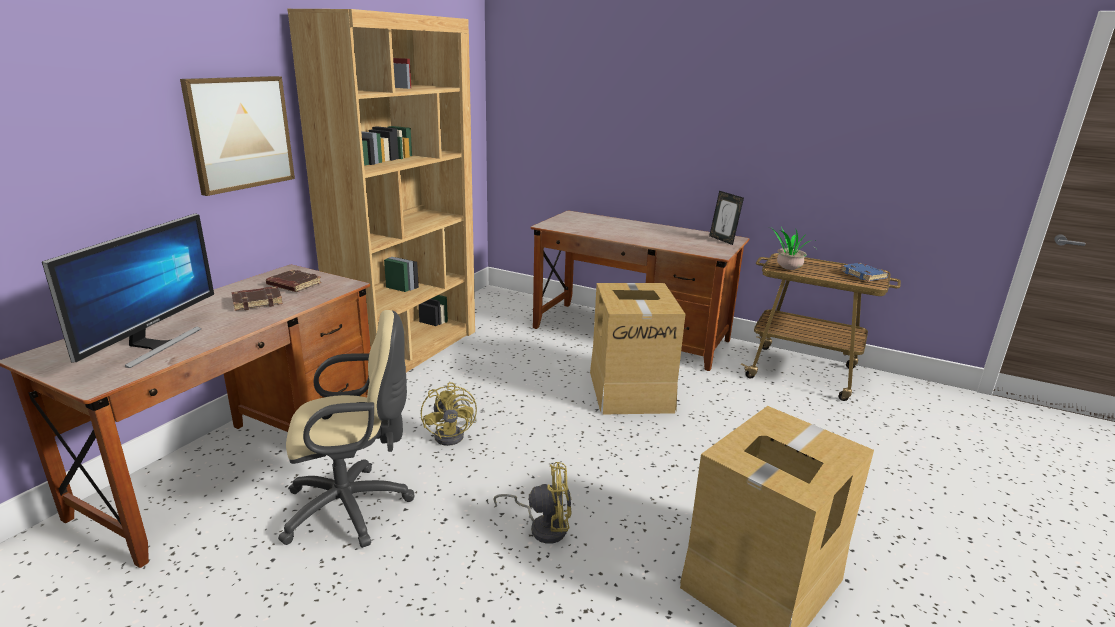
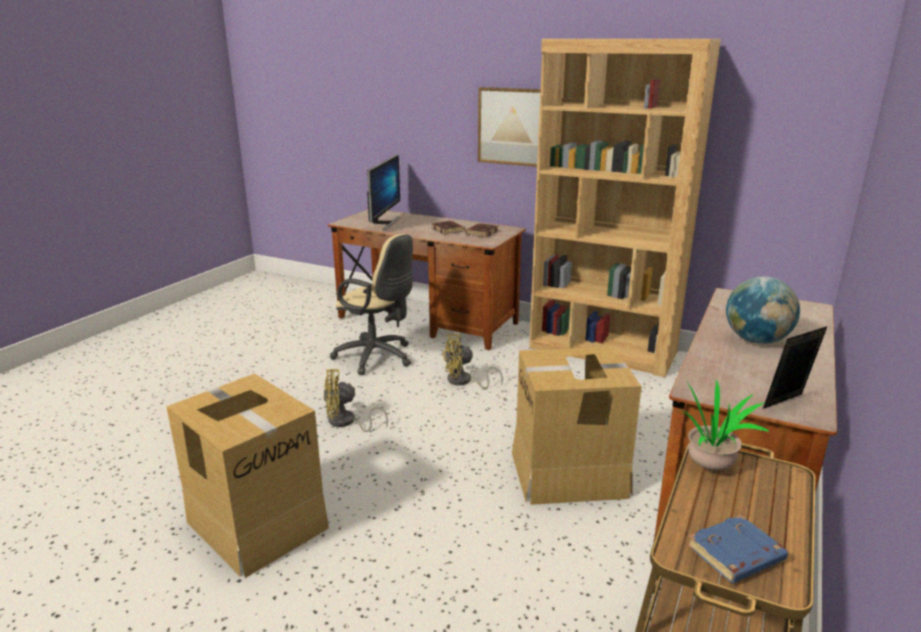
camera: 90 degrees right, 0 degrees up
monitor [42,213,214,368] -> monitor turned 90 degrees counterclockwise [367,155,401,230]
beige office chair [278,310,414,548] -> beige office chair turned 45 degrees counterclockwise [330,234,413,375]
yellow fan [493,462,571,544] -> yellow fan turned 75 degrees clockwise [324,369,388,432]
none -> globe [726,276,800,344]

